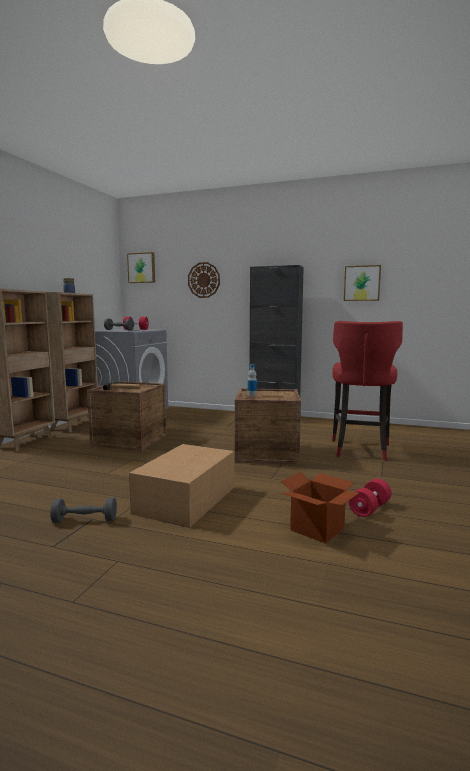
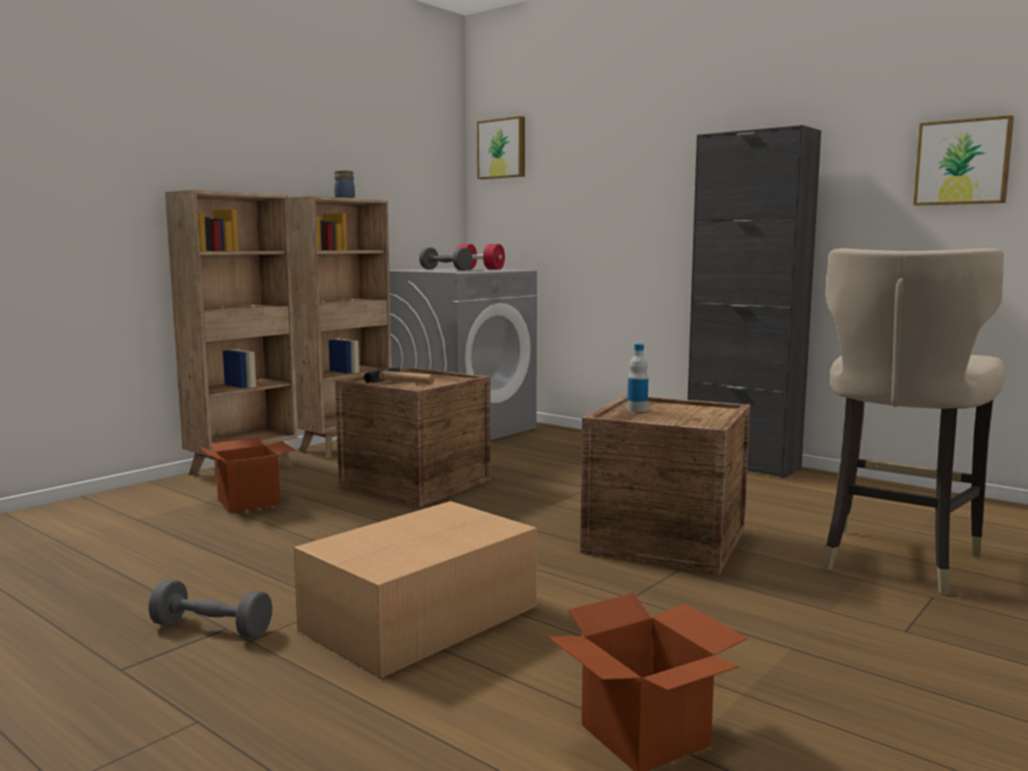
camera: 20 degrees right, 0 degrees up
wall clock [188,262,220,298] -> none
red stool [332,321,403,461] -> beige stool [822,248,1005,594]
red dumbbell [349,479,391,517] -> none
none -> cardboard box [198,438,295,513]

